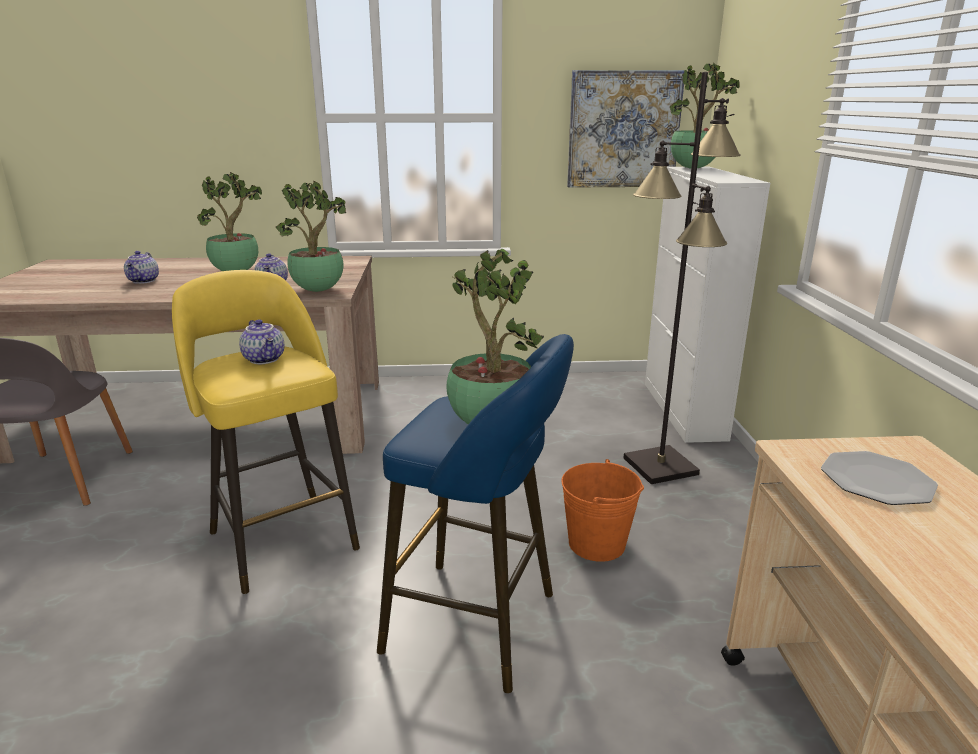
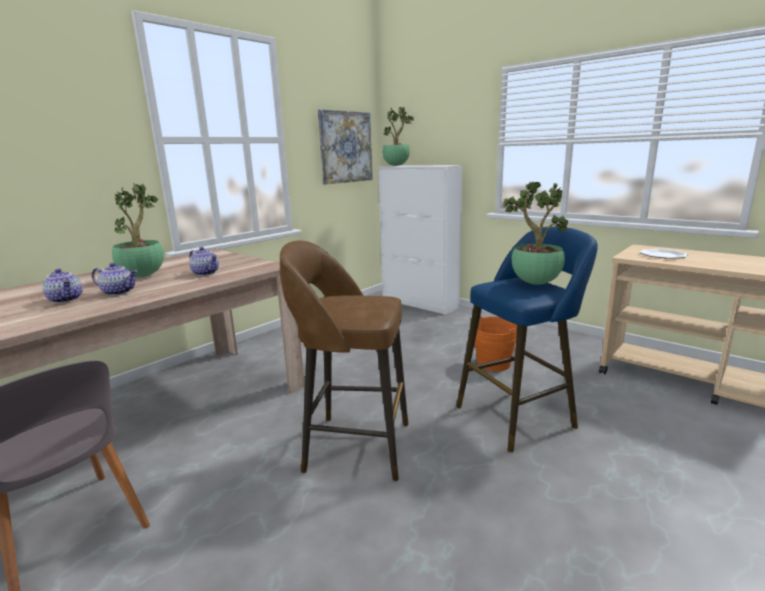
camera: 45 degrees left, 5 degrees down
yellow stool [172,270,360,594] -> brown stool [280,241,409,481]
teapot [239,319,285,364] -> teapot moved to [92,263,137,296]
potted plant [276,181,346,292] -> none
black floor lamp [624,72,741,484] -> none

